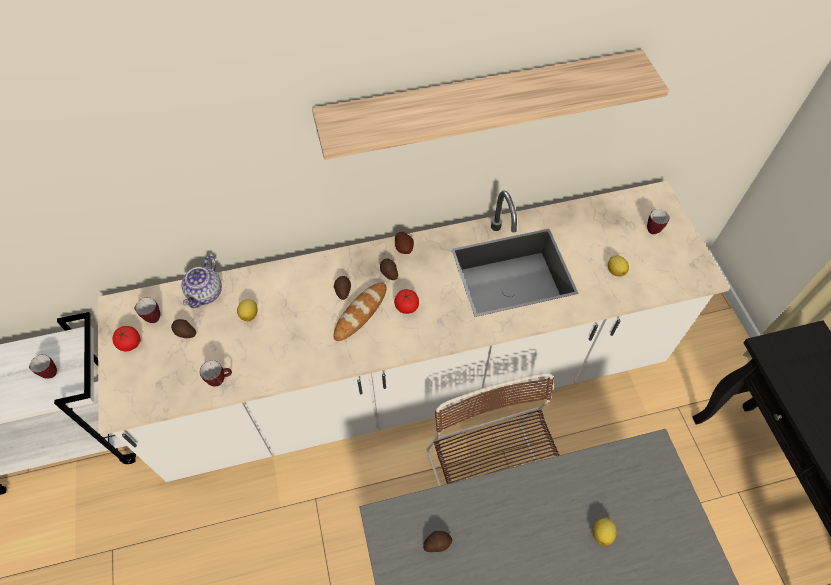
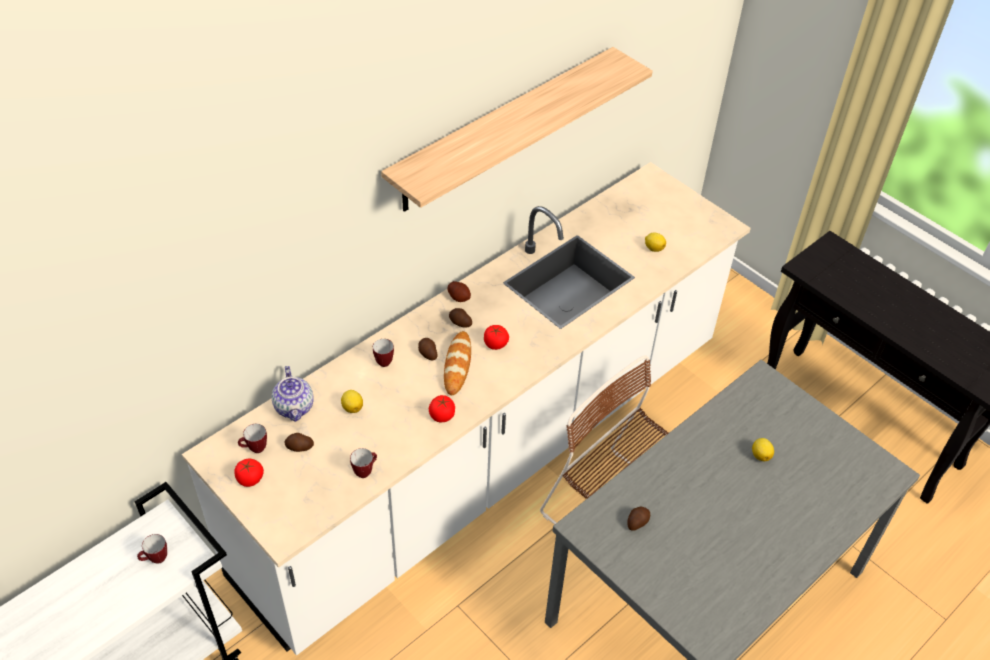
camera: 30 degrees left, 10 degrees down
mug [647,209,669,234] -> mug moved to [373,339,394,367]
none -> tomato [429,395,455,422]

